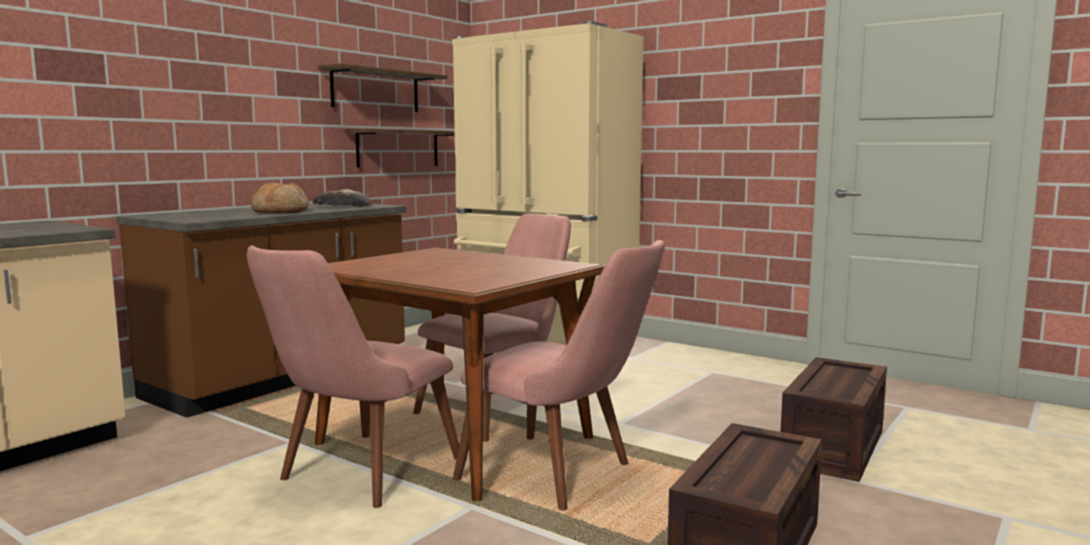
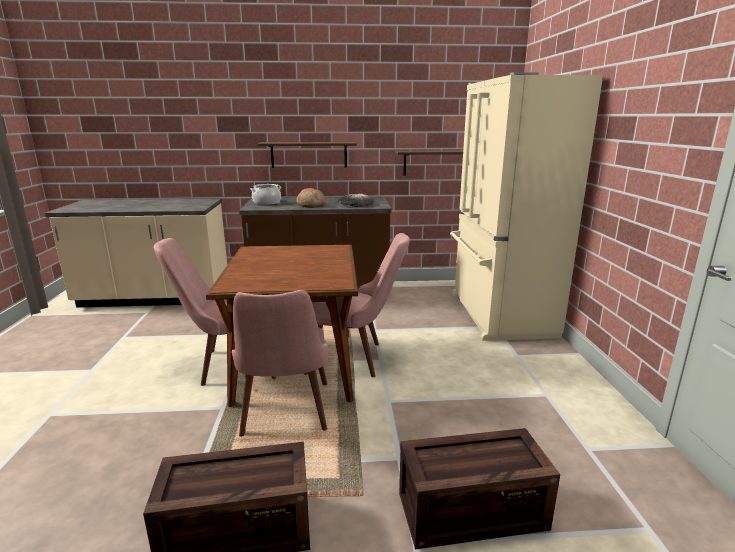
camera: 50 degrees right, 10 degrees up
shelf [317,63,448,112] -> shelf moved to [258,142,357,168]
none -> cooking pot [250,184,281,205]

